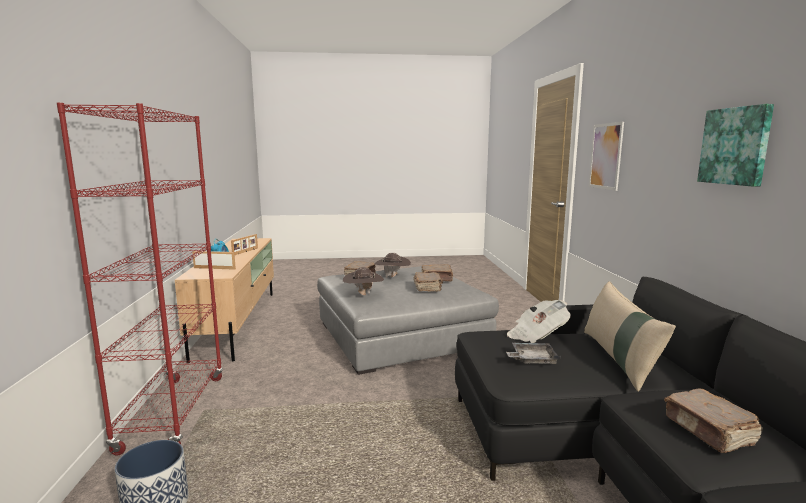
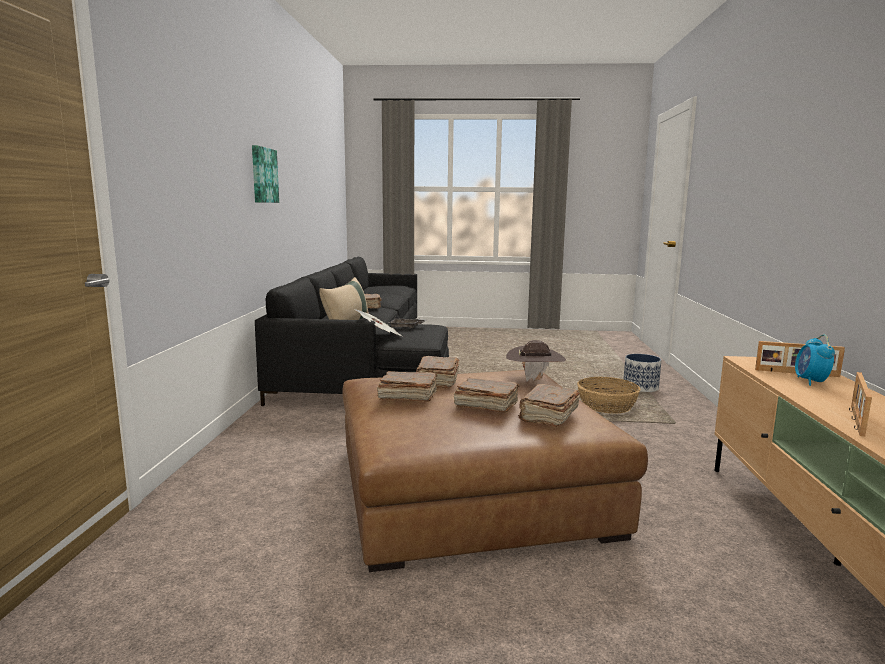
camera: 170 degrees left, 0 degrees up
red bookcase [57,103,223,456] -> none
grey ottoman [317,266,499,375] -> brown ottoman [342,370,648,572]
brown hat [374,253,411,278] -> brown book [454,377,519,413]
picture [589,122,624,191] -> none
none -> basket [577,377,640,413]

